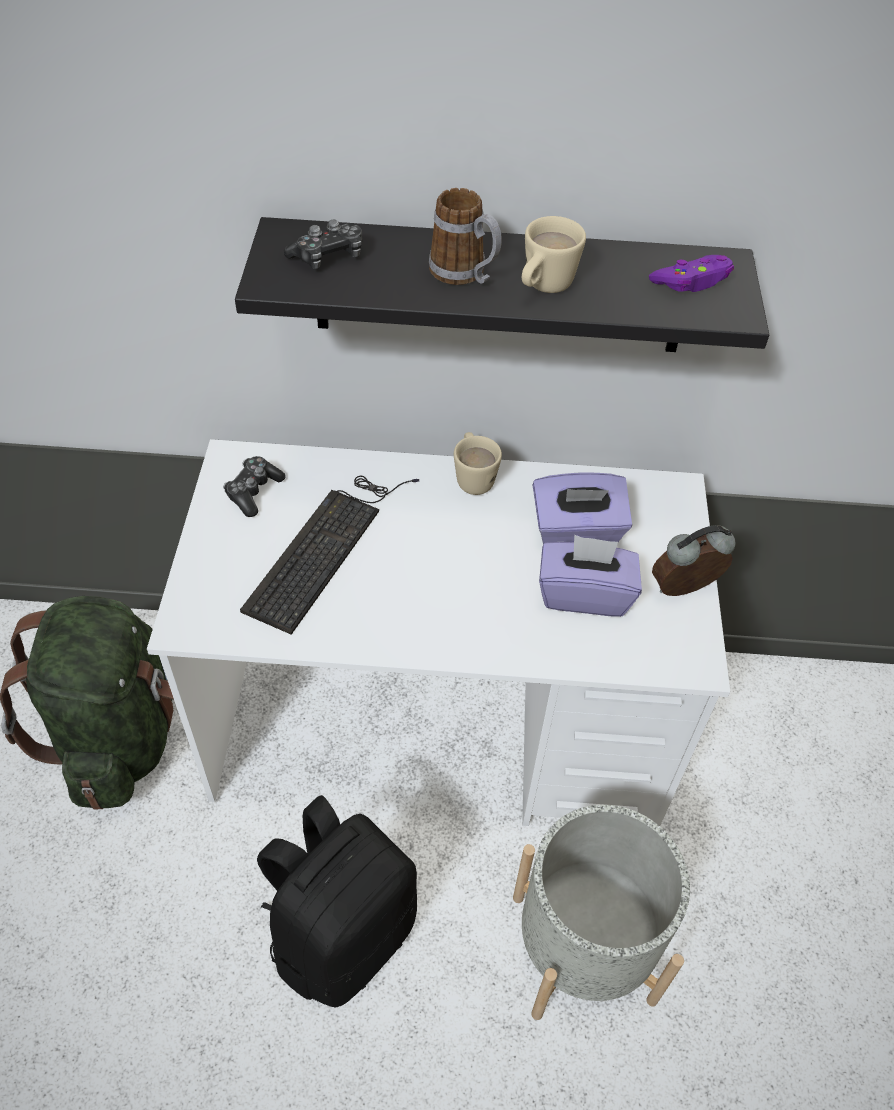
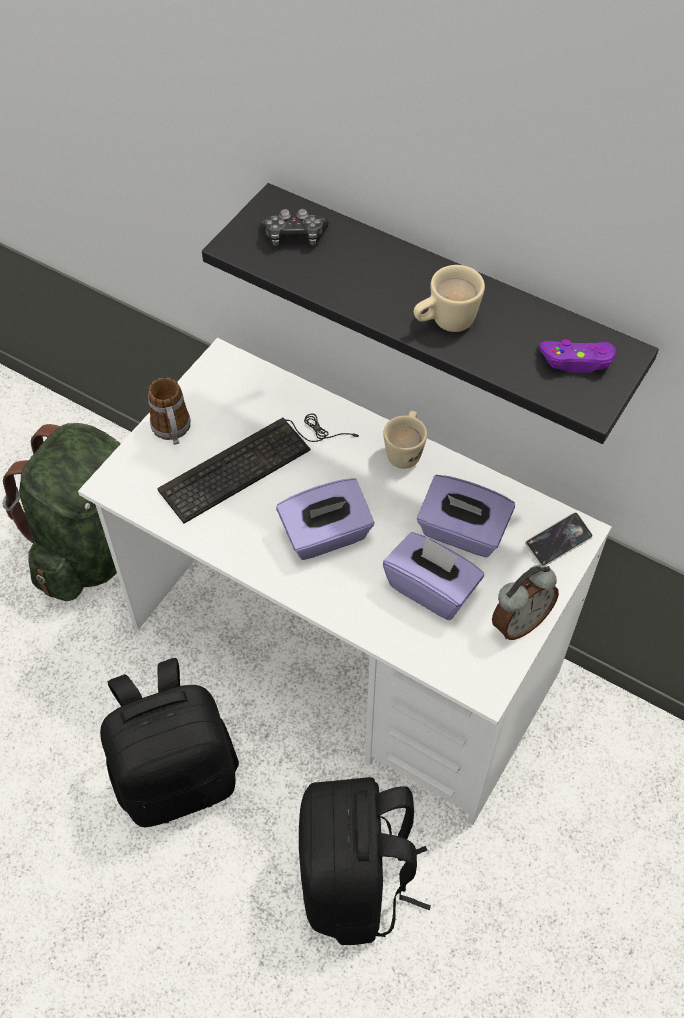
camera: 30 degrees right, 5 degrees up
game controller [223,456,286,517] -> none
mug [429,188,502,285] -> mug moved to [148,378,191,445]
grey planter [513,805,690,1020] -> black backpack [299,777,431,945]
alarm clock [652,525,736,596] -> alarm clock turned 135 degrees clockwise [492,565,559,640]
none -> purple tissue box [276,478,374,560]
none -> phone [525,512,593,566]

